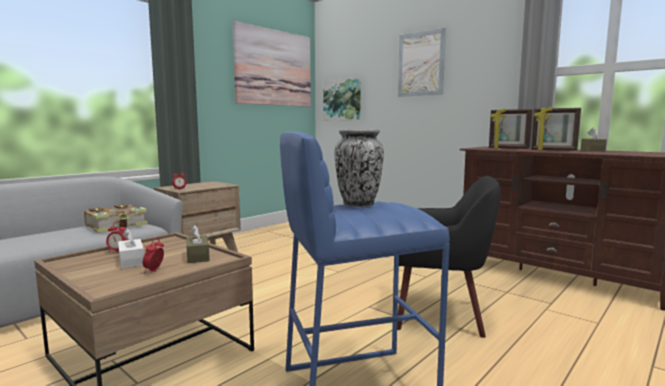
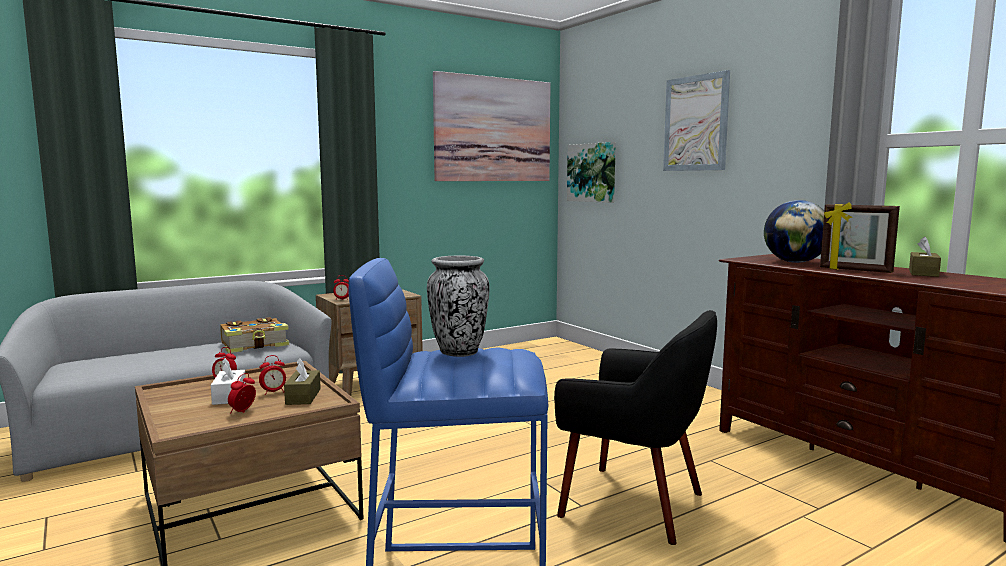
camera: 15 degrees right, 0 degrees up
picture frame [489,108,533,149] -> globe [764,200,824,263]
none -> alarm clock [259,355,286,395]

